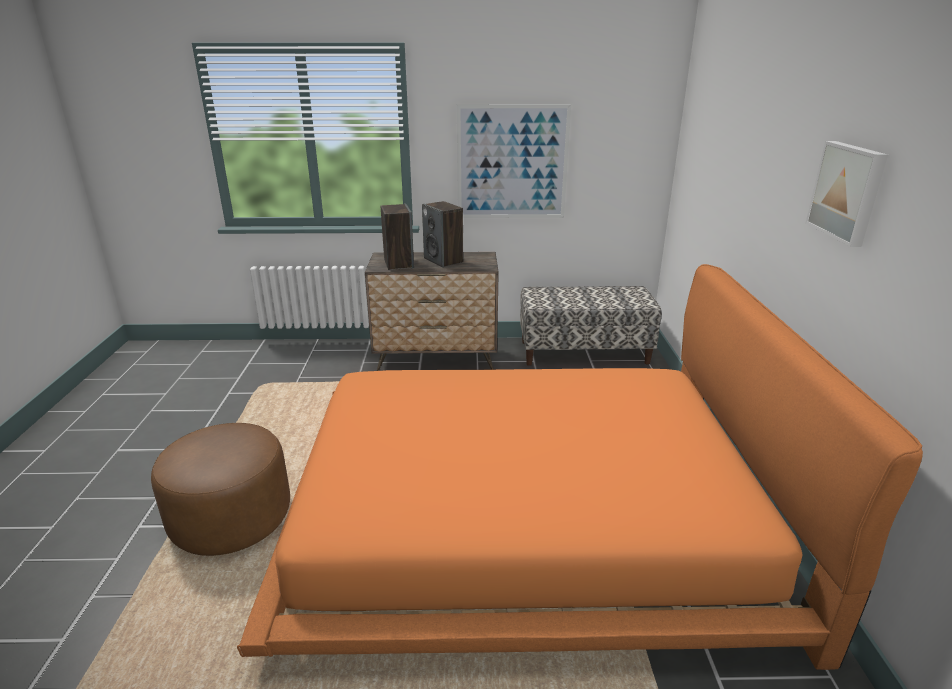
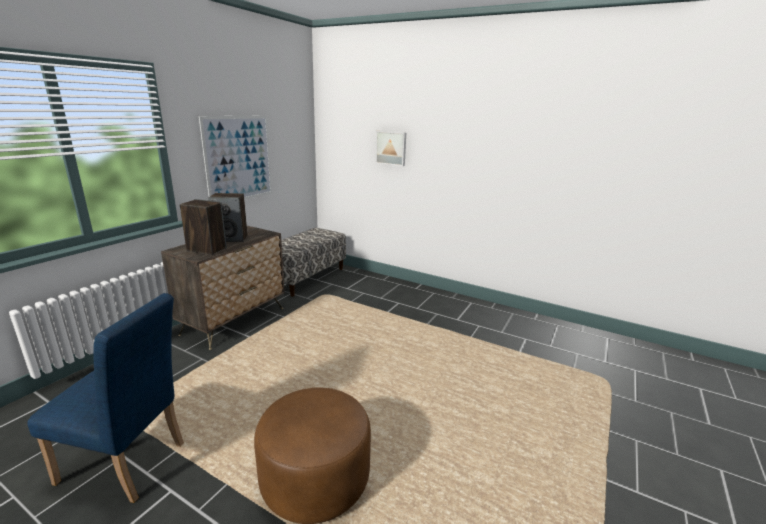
camera: 60 degrees left, 5 degrees down
orange bed [237,264,923,670] -> none
picture [806,141,888,247] -> picture moved to [375,131,406,166]
none -> blue chair [27,293,184,503]

